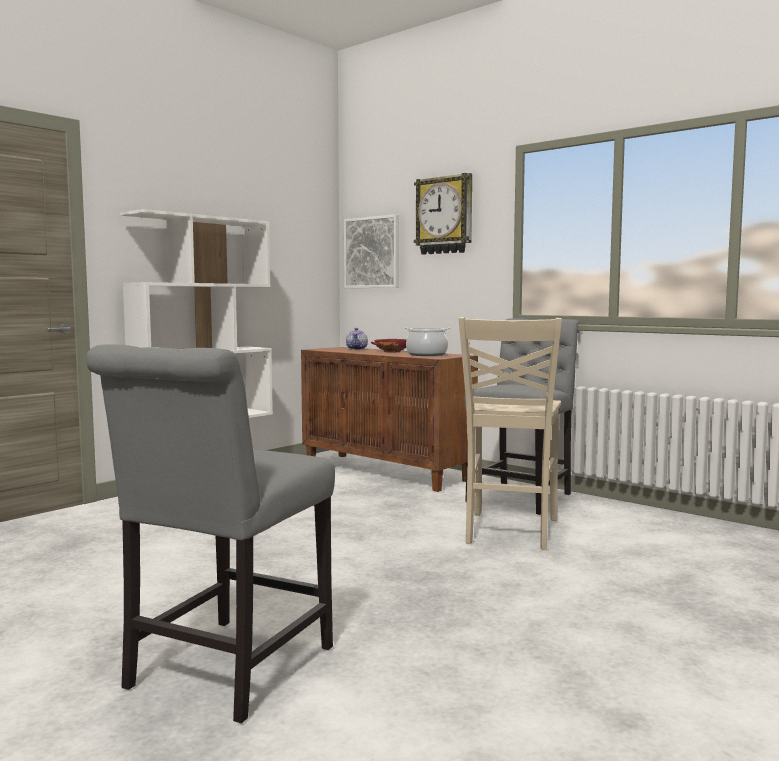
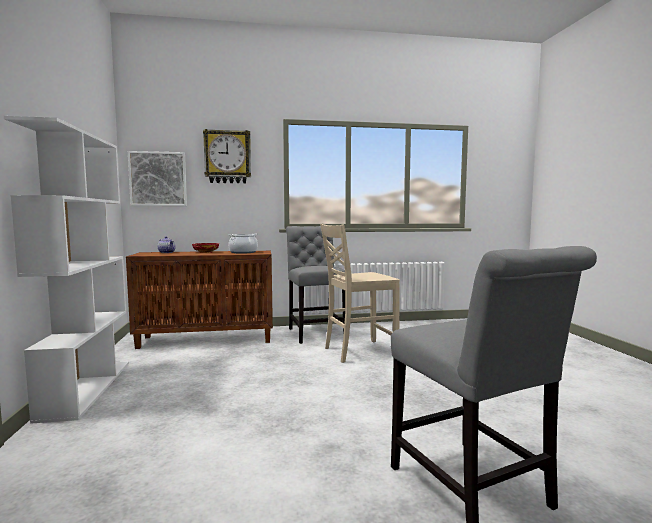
camera: 50 degrees left, 0 degrees up
beige chair [459,317,562,550] -> beige chair turned 105 degrees clockwise [320,224,400,363]

